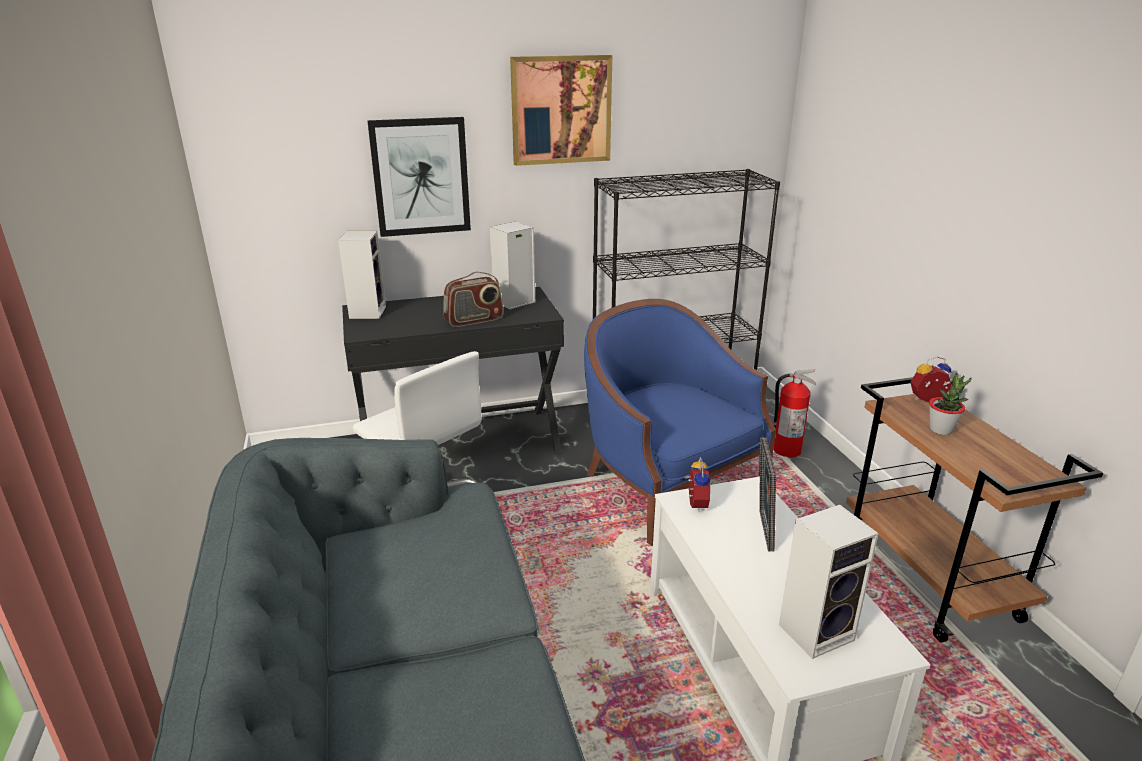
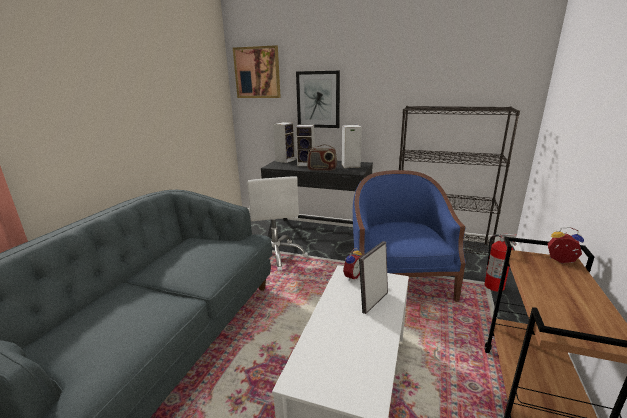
camera: 35 degrees right, 5 degrees down
picture [510,55,612,166] -> picture moved to [233,45,281,98]
speaker [779,505,879,659] -> speaker moved to [296,125,315,166]
potted plant [929,373,972,435] -> none

